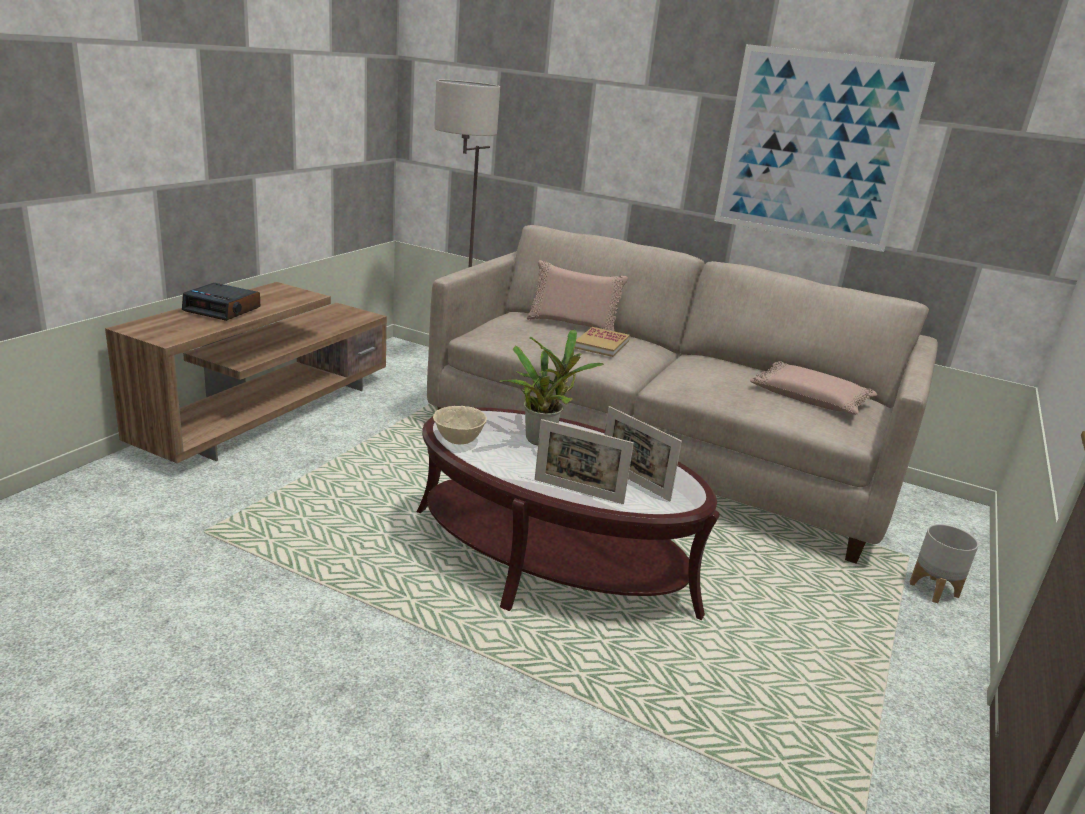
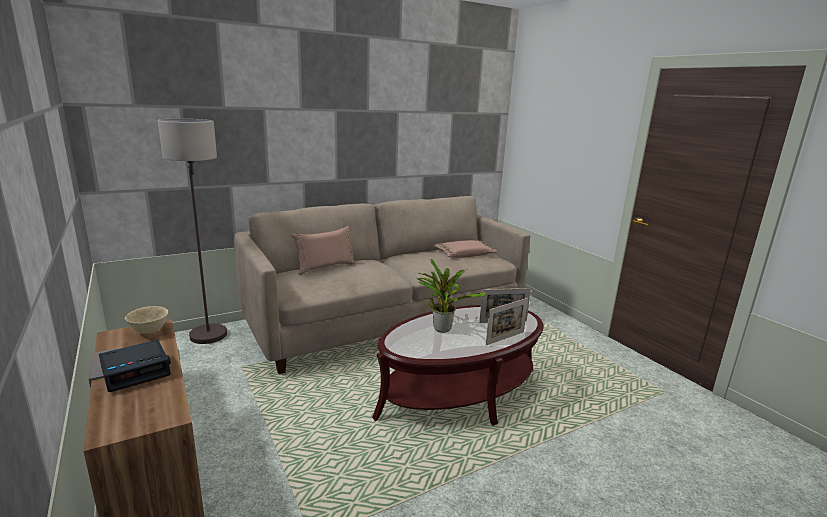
camera: 55 degrees left, 5 degrees down
beige bowl [433,406,487,444] -> beige bowl moved to [125,306,168,334]
book [574,327,630,357] -> none
picture [714,44,935,252] -> none
grey planter [910,524,979,603] -> none

